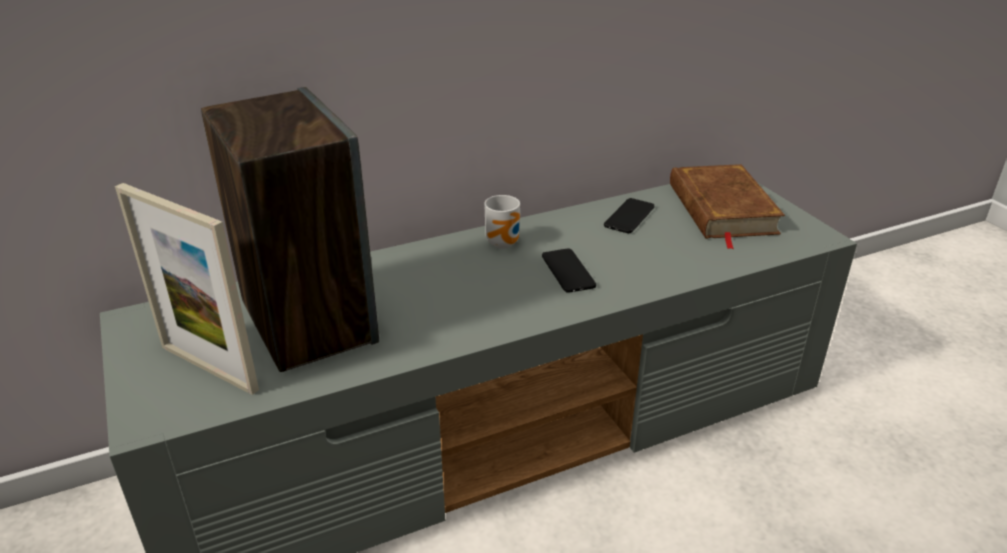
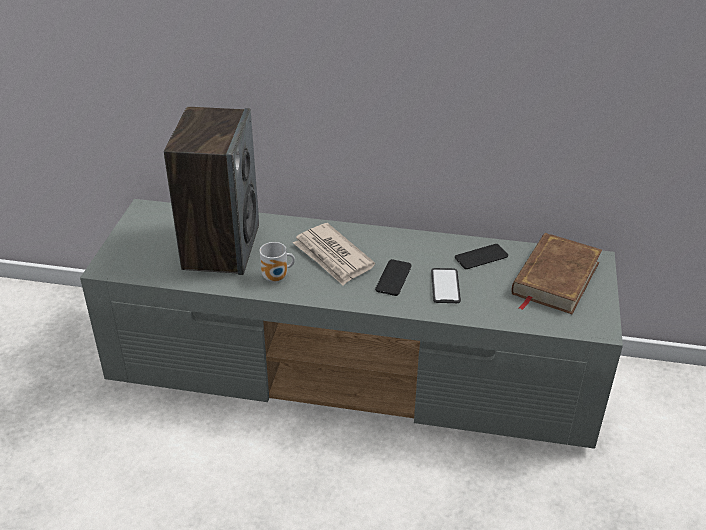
camera: 35 degrees right, 5 degrees up
picture frame [115,183,259,395] -> none
mug [484,195,521,249] -> mug moved to [260,242,295,282]
none -> newspaper [293,223,375,286]
none -> phone [431,268,461,303]

